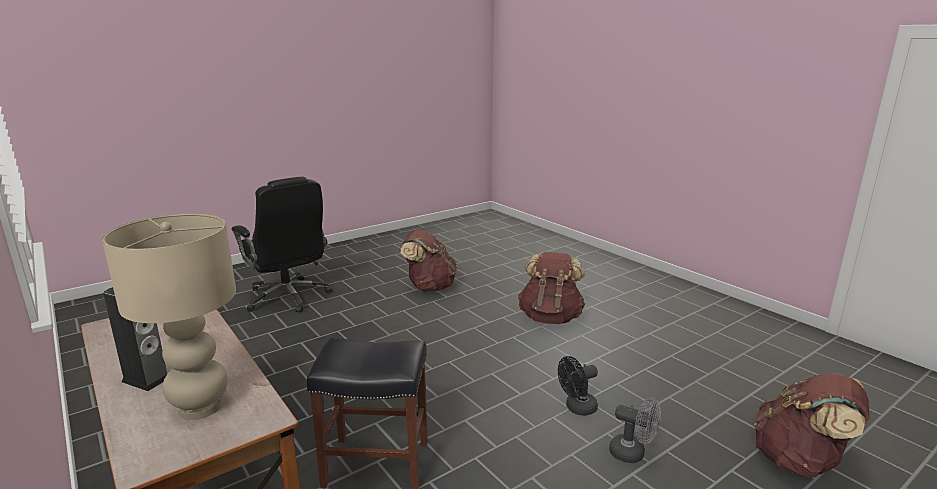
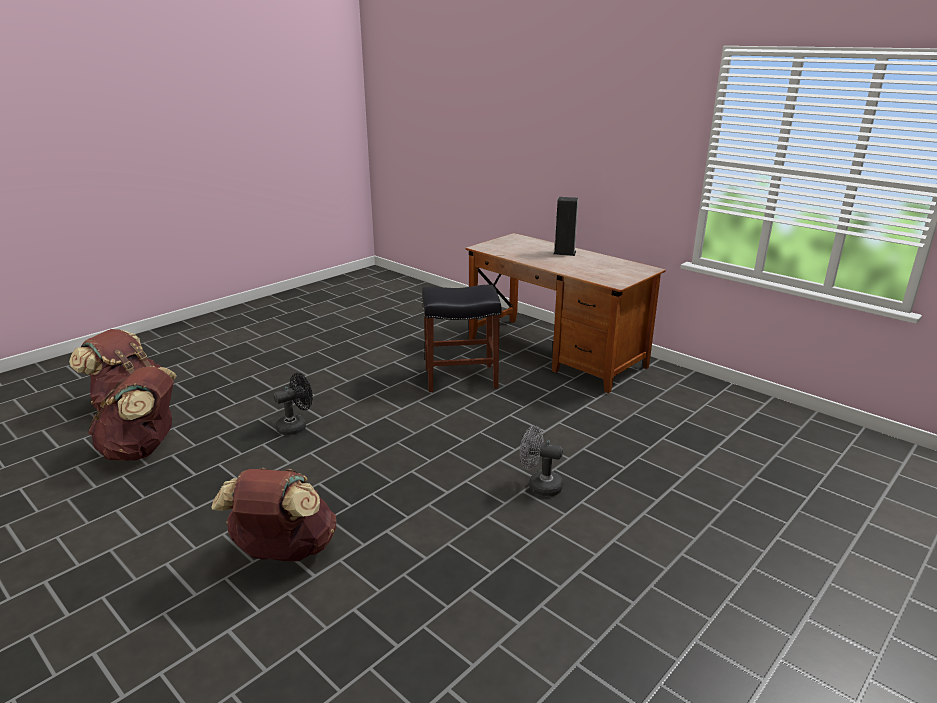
camera: 170 degrees right, 5 degrees up
beige table lamp [102,214,236,420] -> none
black office chair [232,177,332,313] -> none
brown backpack [401,230,457,292] -> brown backpack moved to [88,366,177,461]
grey fan [609,397,661,463] -> grey fan moved to [520,425,563,496]

